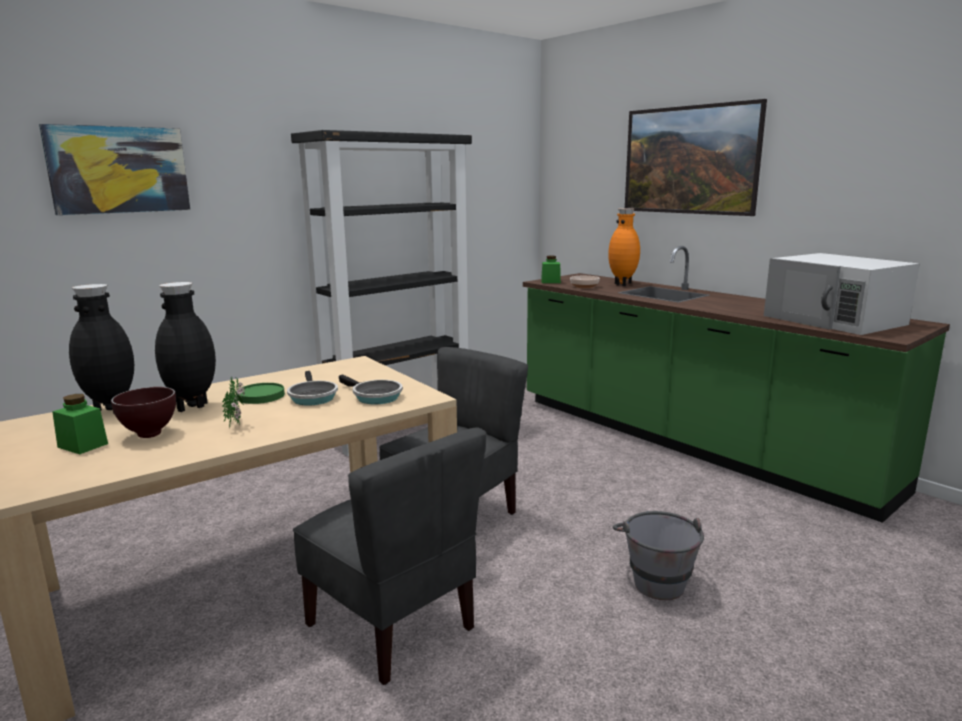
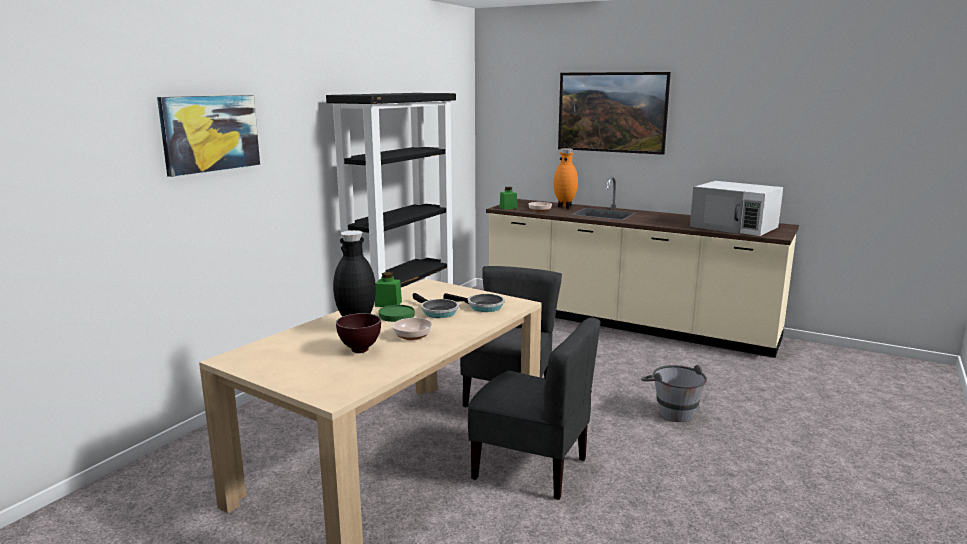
camera: 20 degrees left, 0 degrees up
green jar [52,394,108,454] -> green jar moved to [375,272,402,307]
black vase [69,284,134,415] -> none
potted plant [222,377,245,428] -> bowl [392,318,432,340]
green counter [523,246,950,523] -> beige counter [486,177,799,358]

